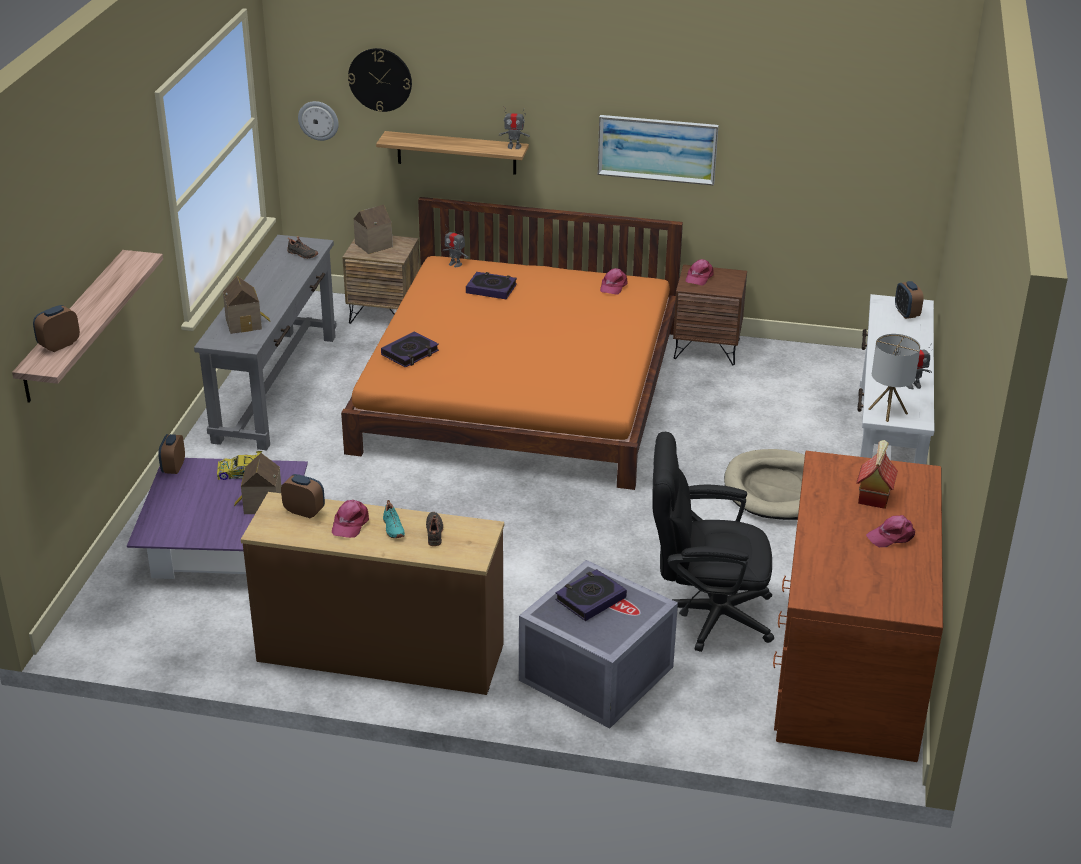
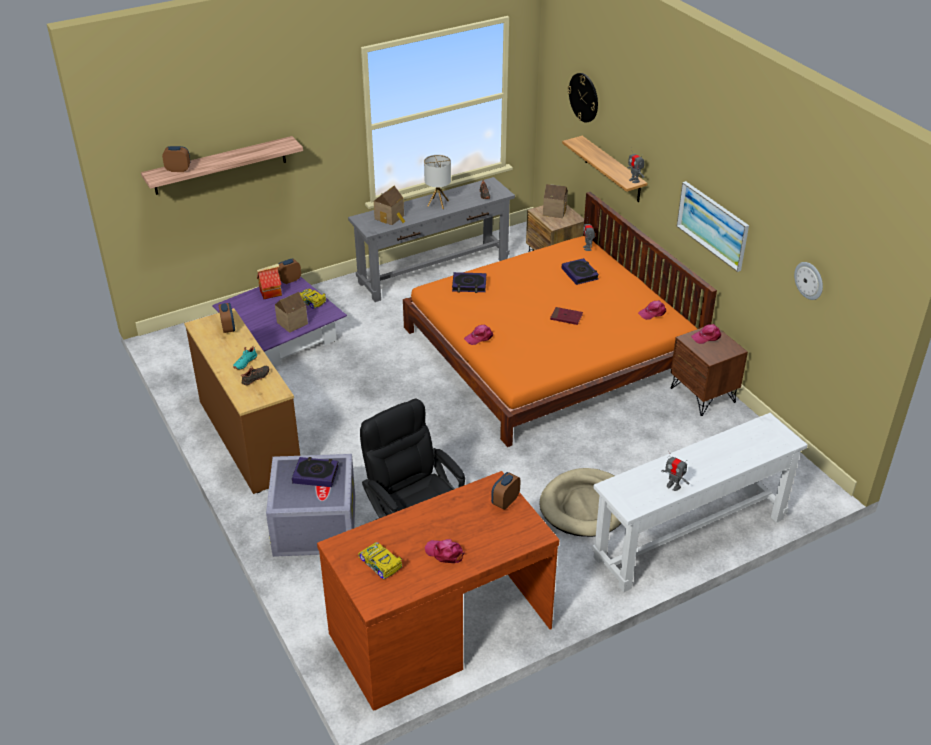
camera: 50 degrees right, 5 degrees up
wall clock [298,101,339,141] -> wall clock moved to [794,262,823,300]
pink cap [332,500,369,538] -> pink cap moved to [464,324,493,345]
toy house [857,440,898,509] -> toy house moved to [257,264,282,299]
table lamp [868,334,920,422] -> table lamp moved to [424,155,451,209]
alarm clock [895,281,923,319] -> alarm clock moved to [491,472,520,510]
none -> toy car [358,542,402,580]
none -> red book [550,307,583,325]

